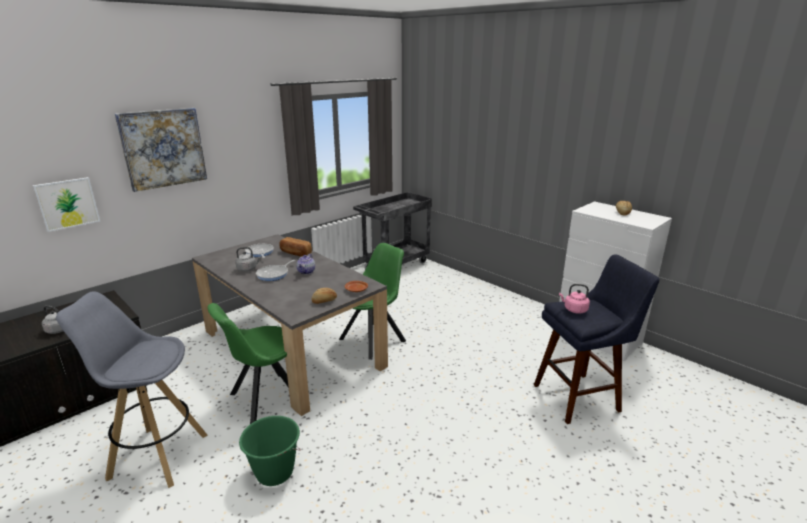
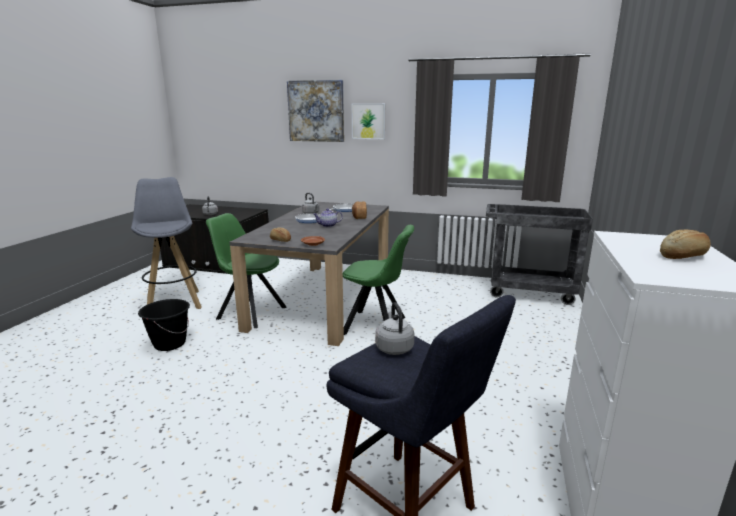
camera: 60 degrees right, 5 degrees down
picture [33,177,100,232] -> picture moved to [352,103,385,139]
green bucket [239,416,301,486] -> black bucket [138,299,190,351]
pink kettle [559,284,590,314] -> grey kettle [375,302,415,355]

